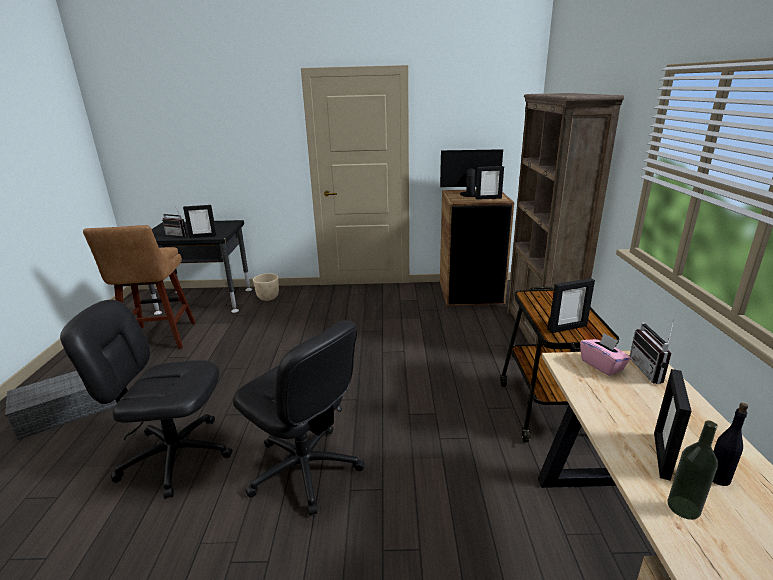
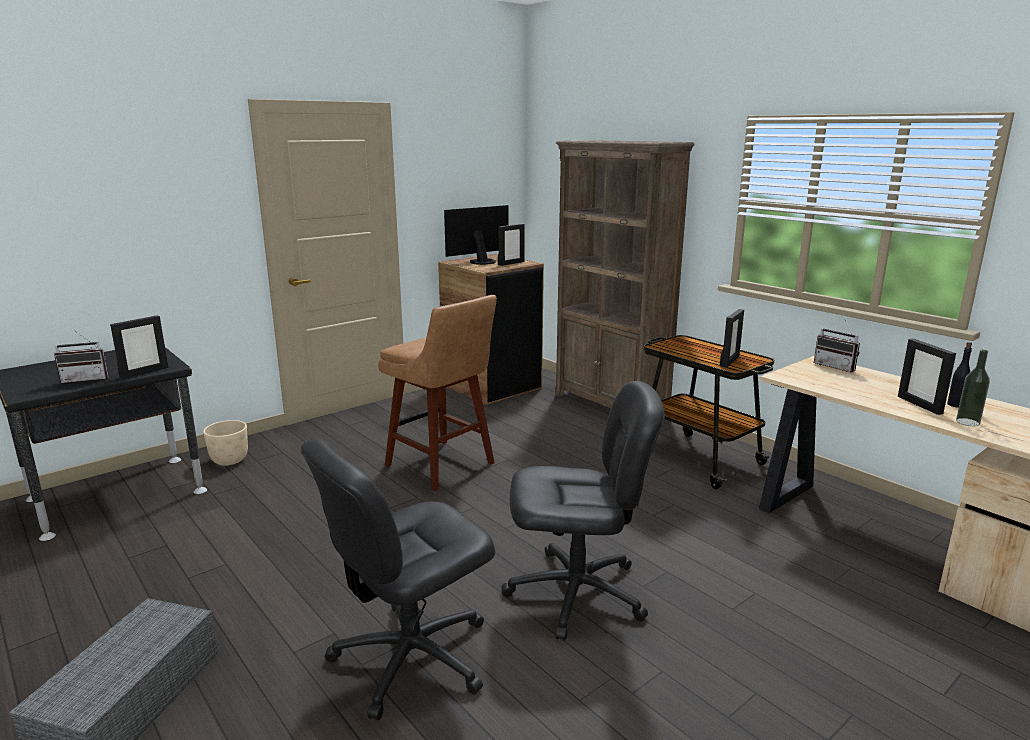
camera: 40 degrees left, 5 degrees down
brown stool [83,225,196,349] -> brown stool moved to [378,295,497,491]
pink tissue box [580,333,631,376] -> none

